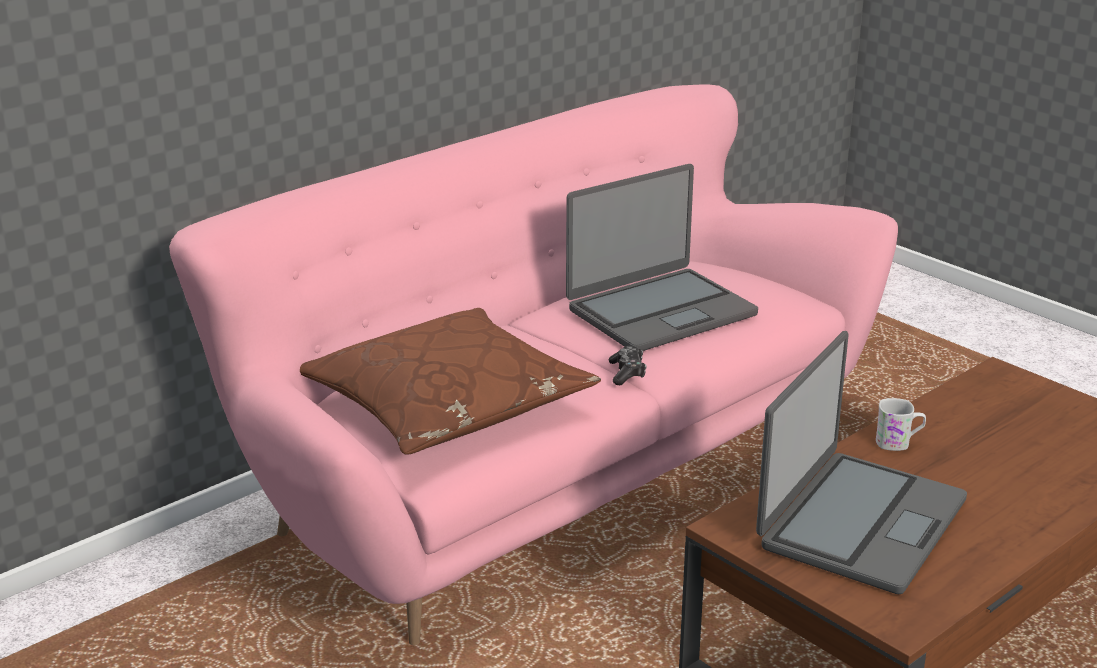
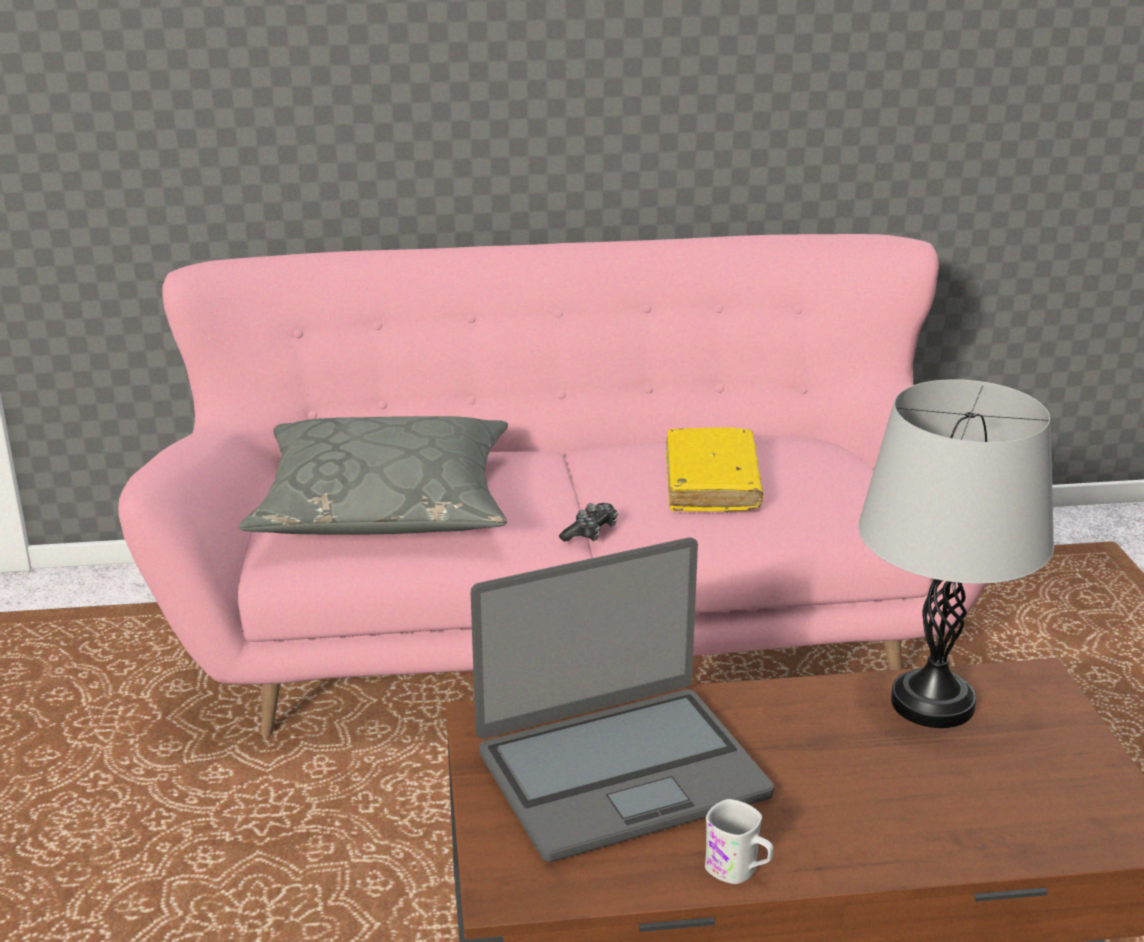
camera: 35 degrees right, 0 degrees up
brown pillow [300,308,601,455] -> grey pillow [238,416,508,535]
laptop [566,164,758,351] -> yellow book [666,427,763,511]
white mug [876,398,926,451] -> white mug moved to [705,799,774,884]
none -> grey table lamp [858,379,1054,728]

